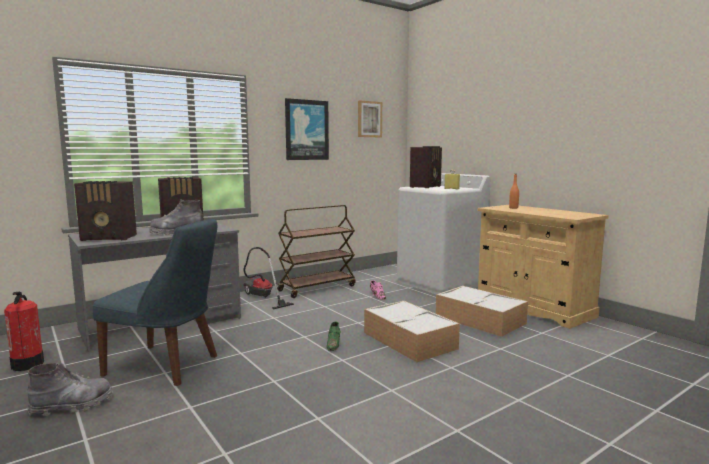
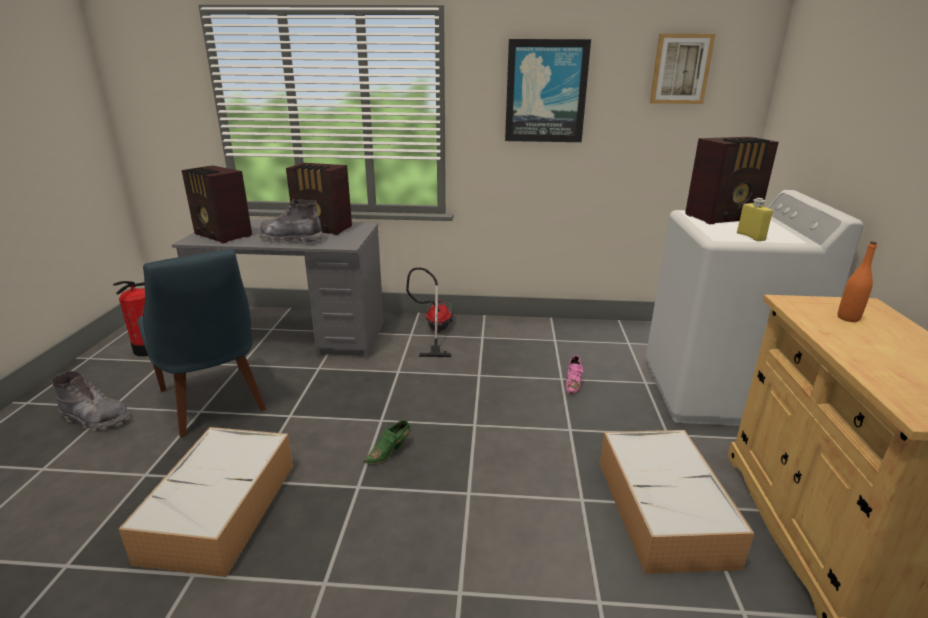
camera: 40 degrees right, 15 degrees up
brown cart [277,205,356,298] -> none
storage box [364,301,460,362] -> storage box moved to [119,427,293,577]

